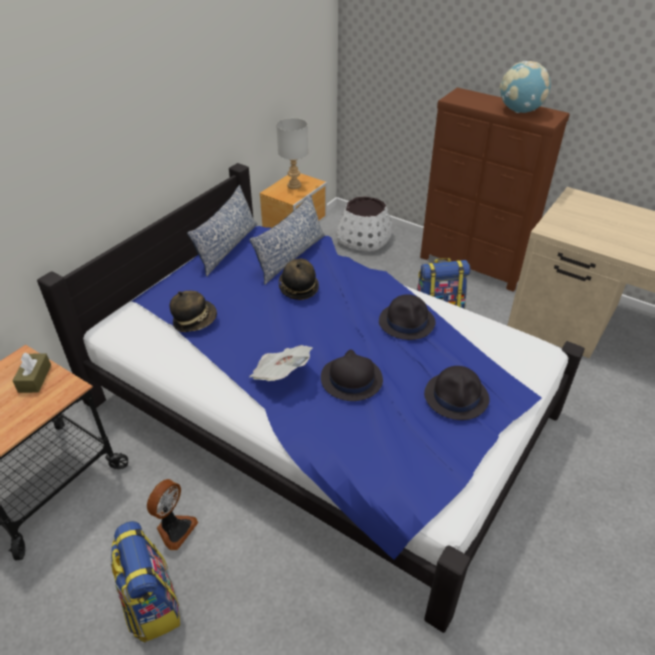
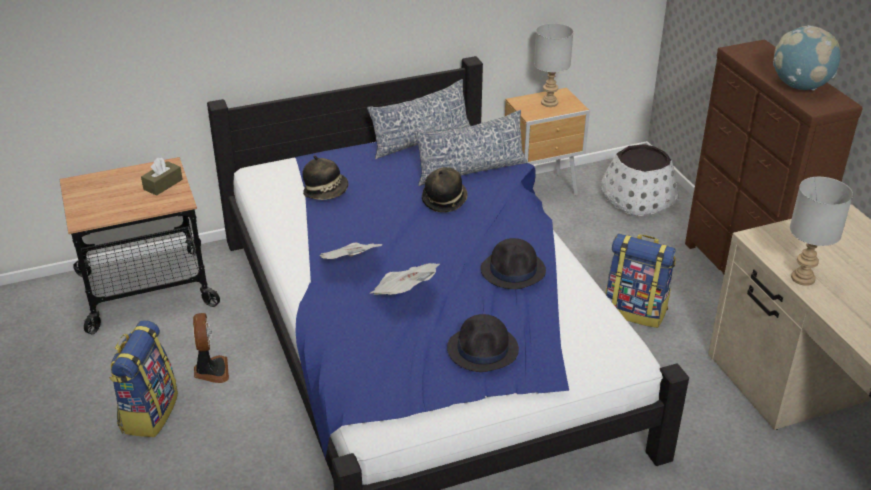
camera: 35 degrees right, 5 degrees down
fan [147,479,198,550] -> fan turned 75 degrees counterclockwise [193,313,229,383]
black hat [321,350,383,401] -> newspaper [369,263,440,295]
none -> grey table lamp [790,177,853,286]

